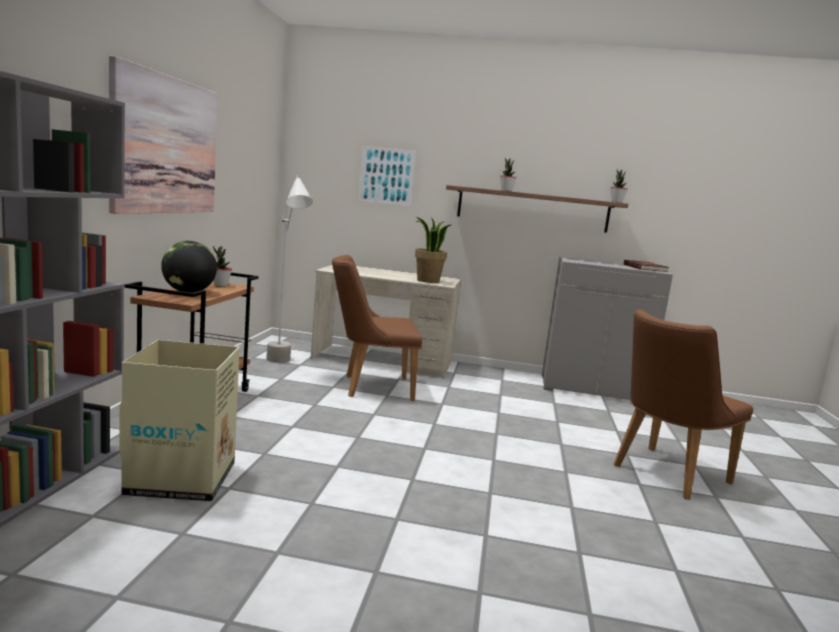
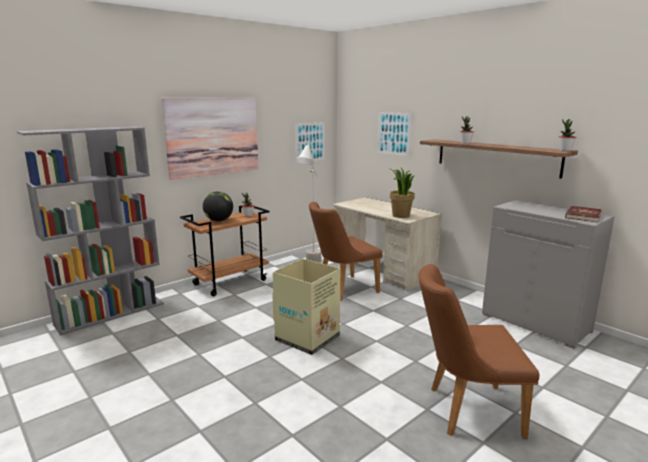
camera: 40 degrees right, 5 degrees up
cardboard box [119,340,240,502] -> cardboard box moved to [272,259,340,355]
brown chair [332,255,422,401] -> brown chair turned 60 degrees counterclockwise [309,202,383,301]
none -> picture [295,122,325,163]

